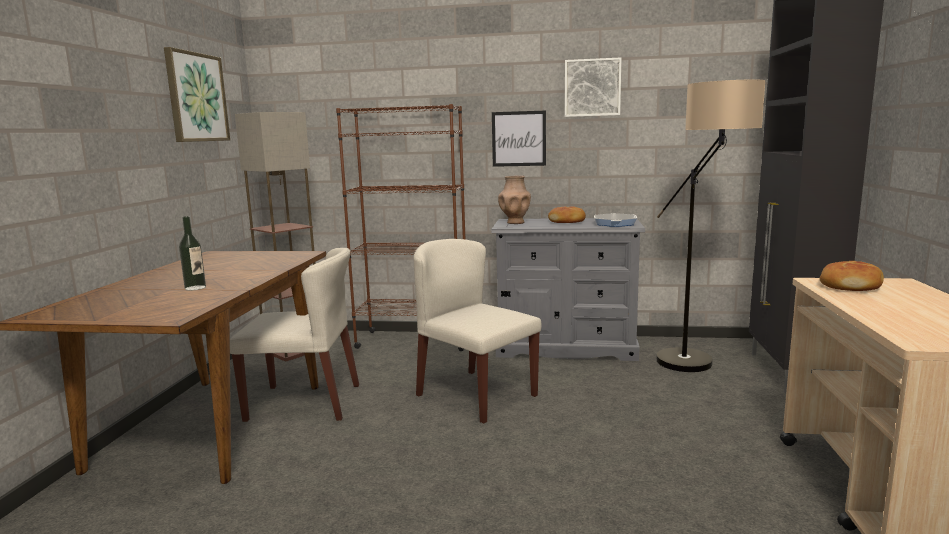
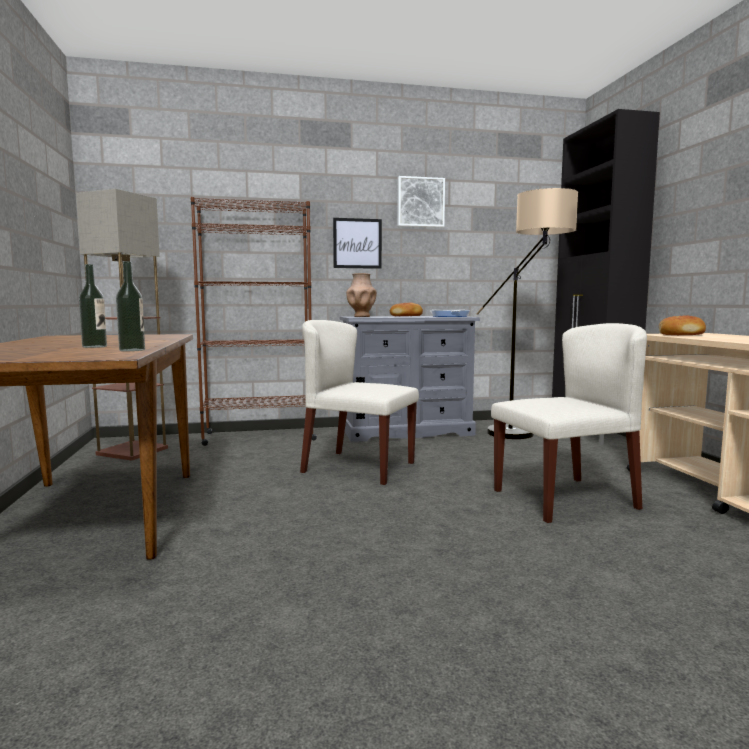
camera: 20 degrees left, 5 degrees down
picture [164,47,230,142] -> none
beige chair [230,248,359,422] -> beige chair moved to [491,323,647,523]
none -> bottle [116,261,145,351]

